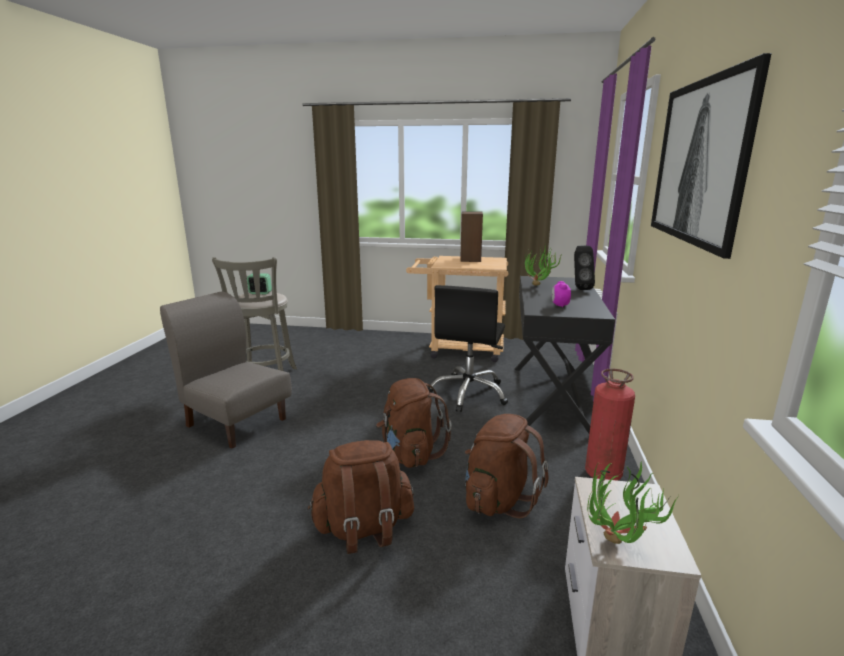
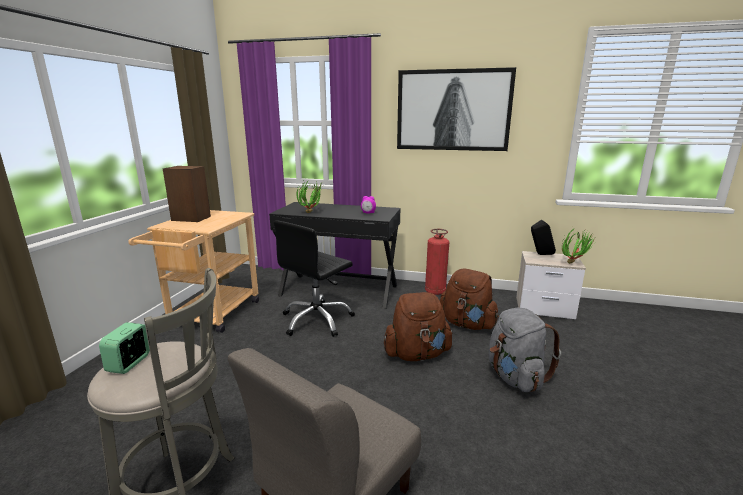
camera: 85 degrees left, 0 degrees up
brown backpack [308,440,414,554] -> grey backpack [489,308,561,392]
black office chair [428,285,508,412] -> black office chair turned 105 degrees clockwise [274,220,355,337]
black speaker [574,245,595,290] -> black speaker moved to [531,220,556,255]

